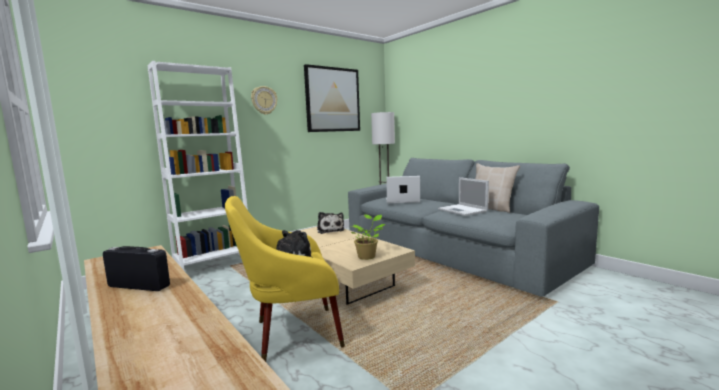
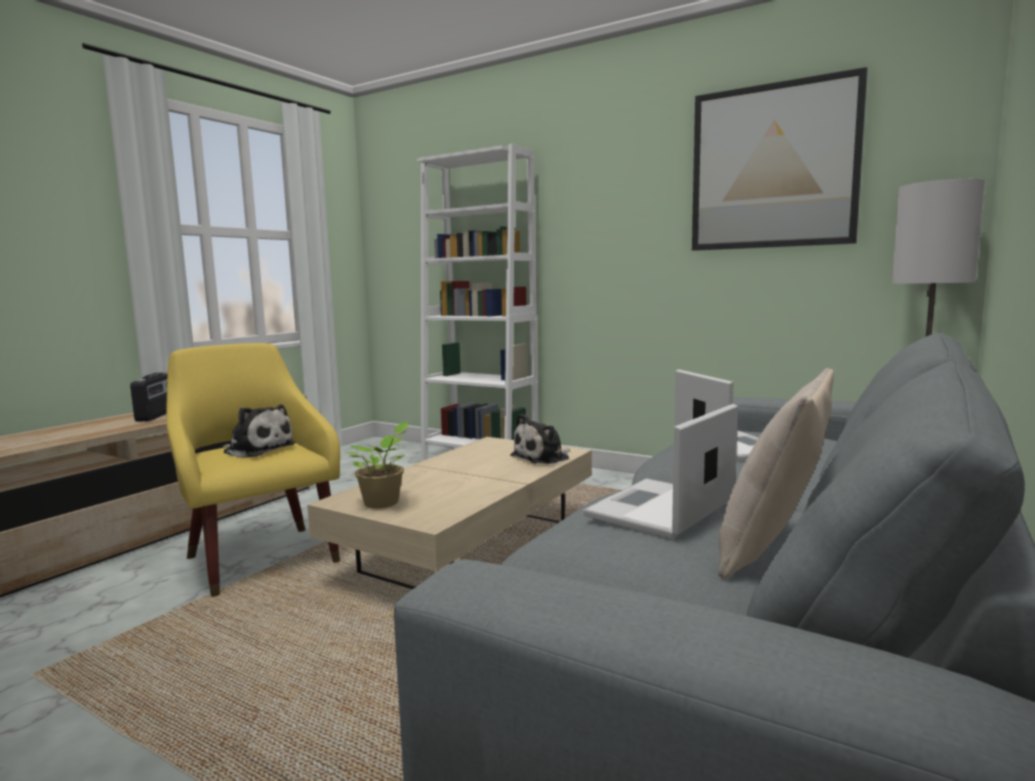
camera: 70 degrees right, 0 degrees up
wall clock [251,86,277,115] -> none

